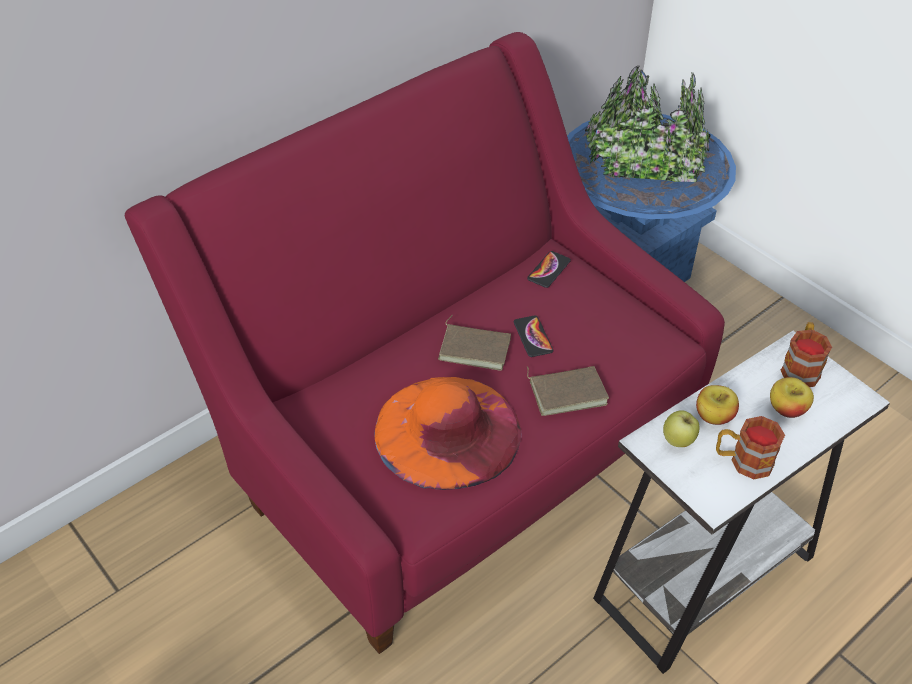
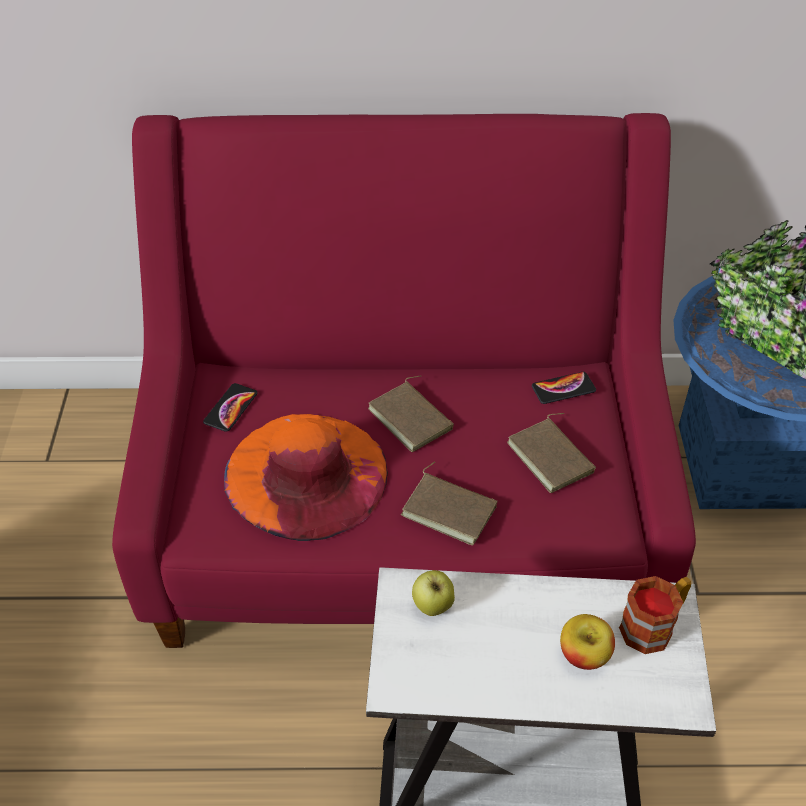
camera: 40 degrees right, 0 degrees up
phone [514,315,553,357] -> phone moved to [203,383,258,432]
apple [696,385,739,425] -> none
mug [716,416,785,479] -> none
none -> brown book [507,413,596,493]

